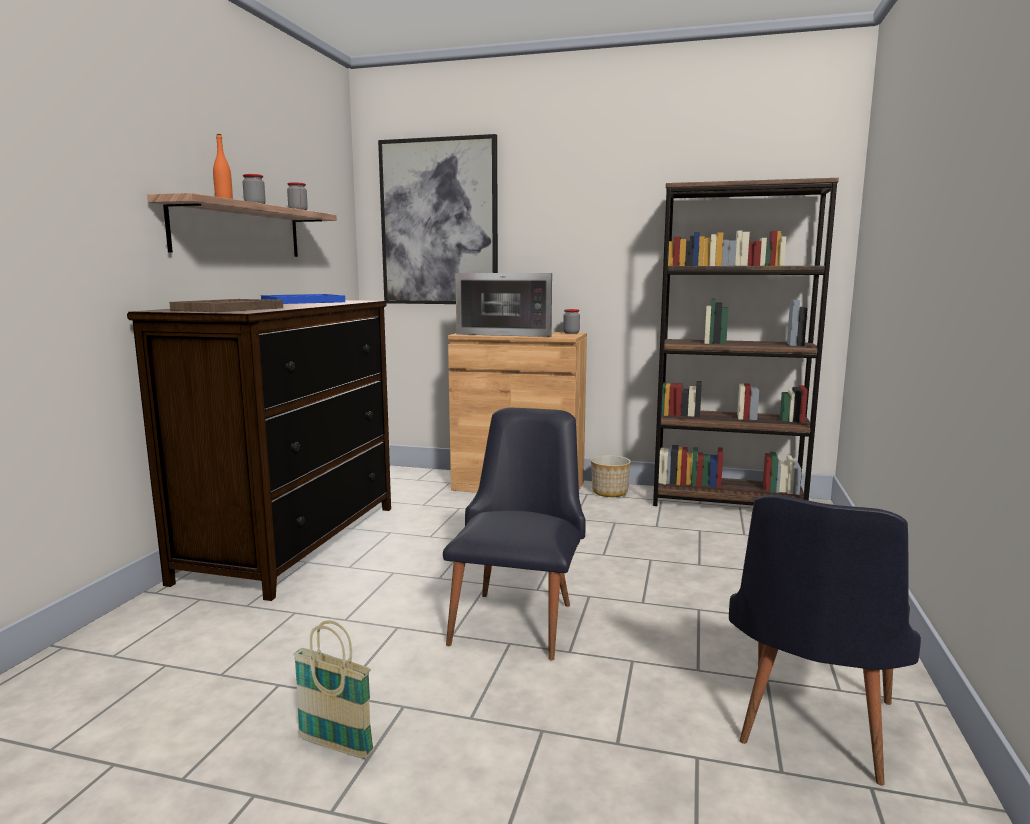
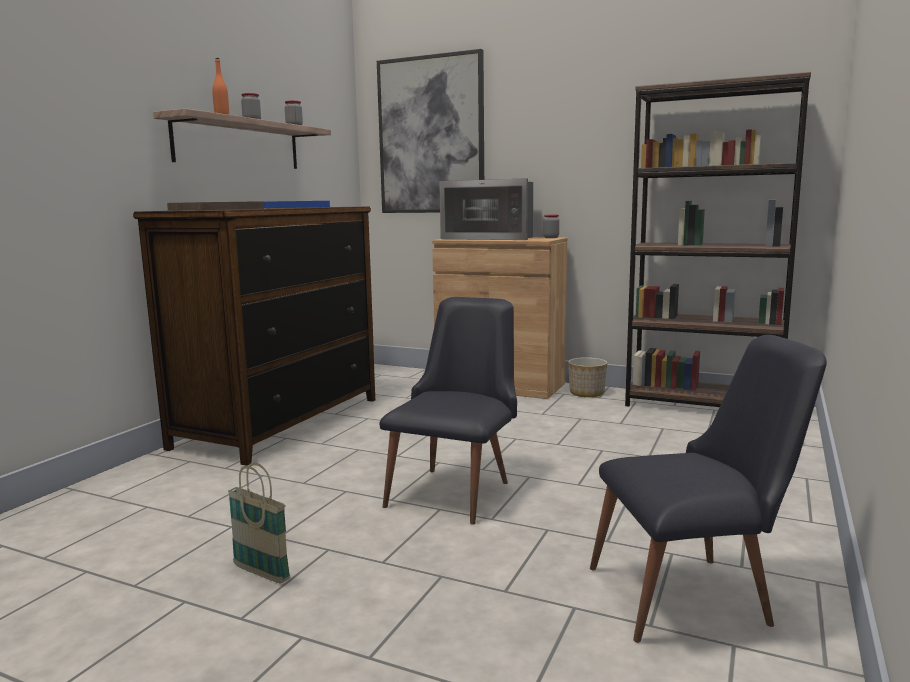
camera: 10 degrees right, 0 degrees up
black chair [729,495,921,786] -> black chair turned 135 degrees counterclockwise [590,335,827,643]

